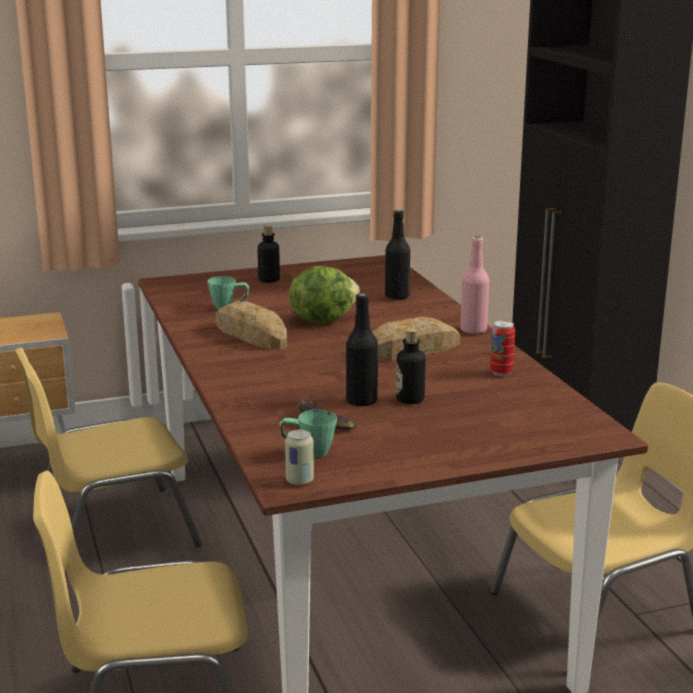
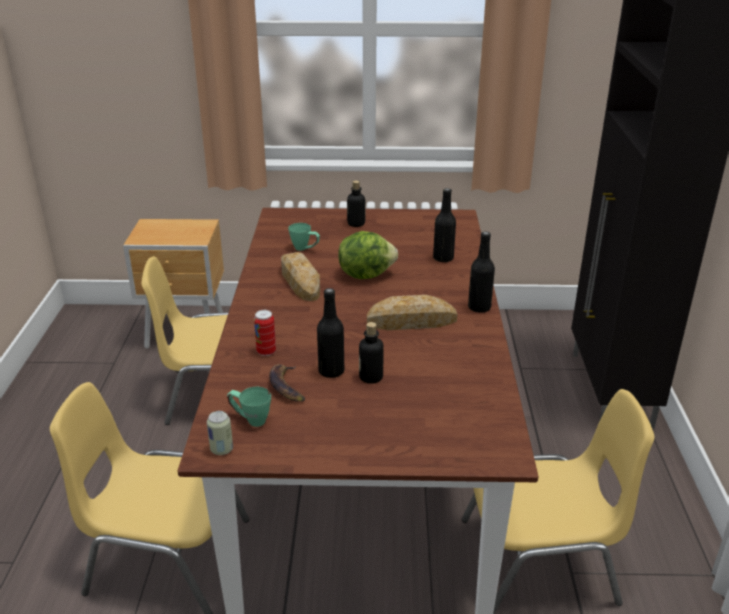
camera: 20 degrees right, 10 degrees up
pink bottle [460,236,489,334] -> black bottle [468,231,495,313]
can [490,320,515,376] -> can moved to [254,310,276,356]

